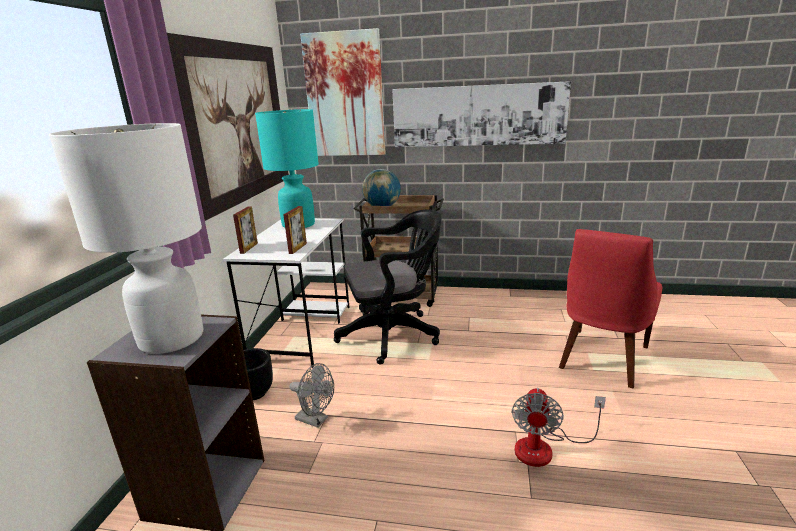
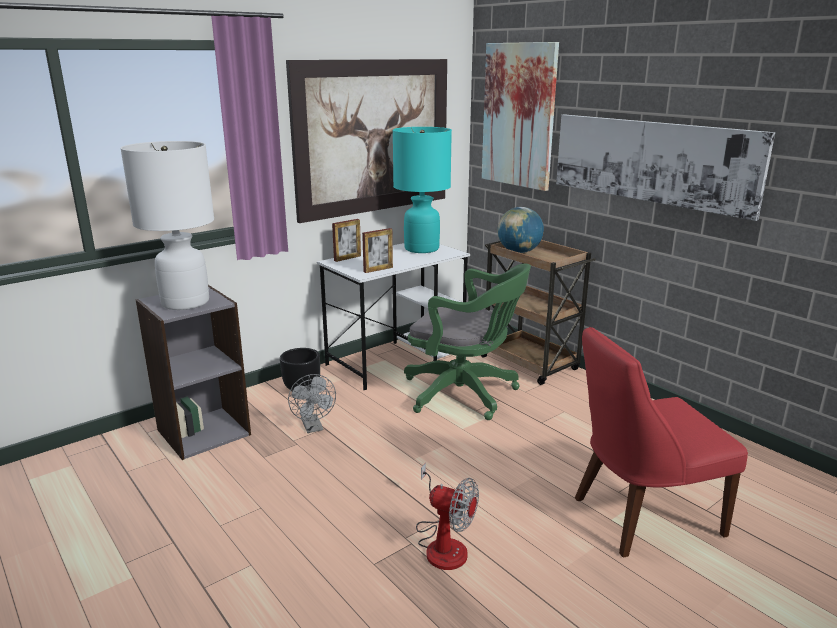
camera: 40 degrees right, 0 degrees up
black office chair [334,209,441,365] -> green office chair [404,264,531,420]
fan [512,388,606,467] -> fan turned 120 degrees counterclockwise [416,463,479,570]

